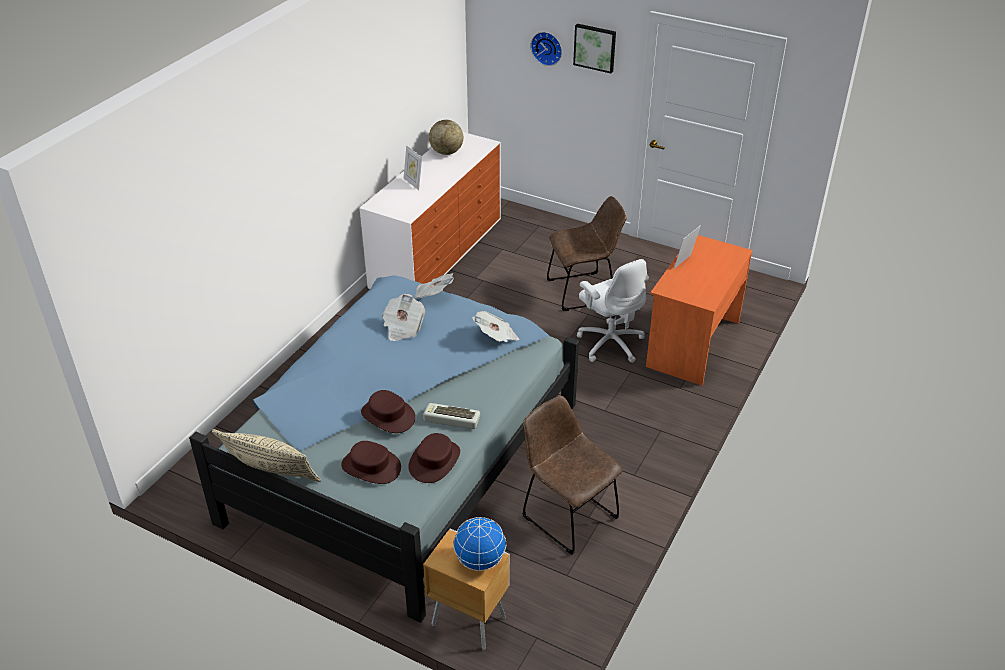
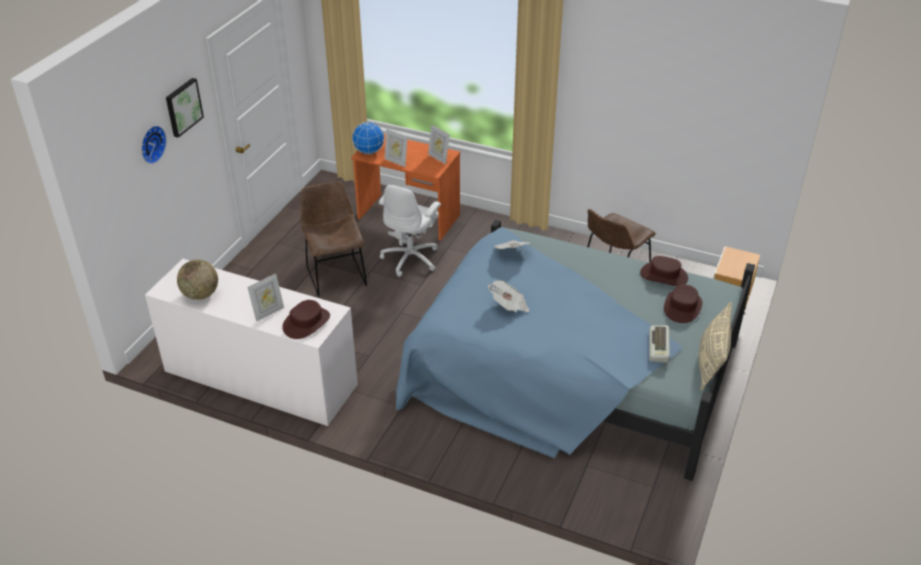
camera: 95 degrees left, 0 degrees up
brown hat [361,390,416,433] -> brown hat moved to [282,300,330,339]
newspaper [414,273,454,299] -> none
keyboard [423,403,480,429] -> keyboard moved to [649,325,670,363]
globe [453,517,506,571] -> globe moved to [352,122,384,154]
white office chair [577,259,649,363] -> white office chair turned 150 degrees clockwise [379,185,441,277]
none -> picture frame [428,124,450,164]

